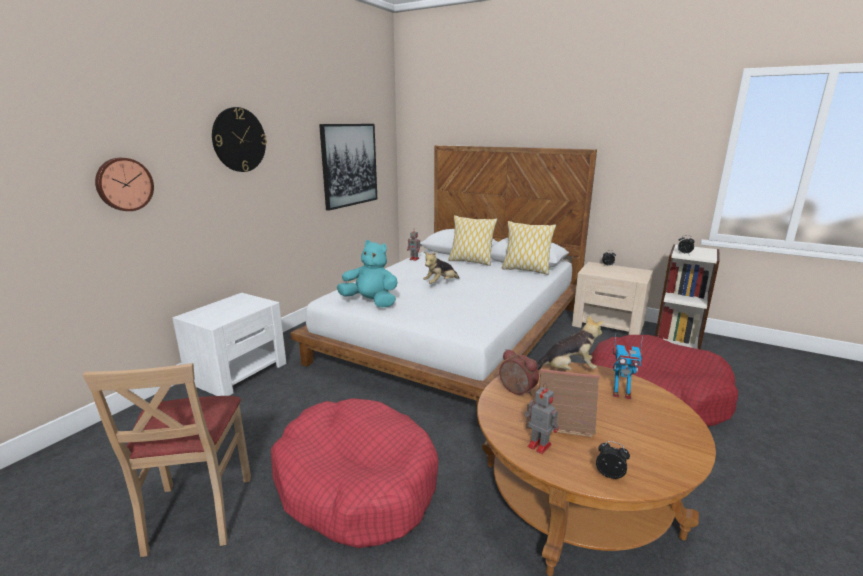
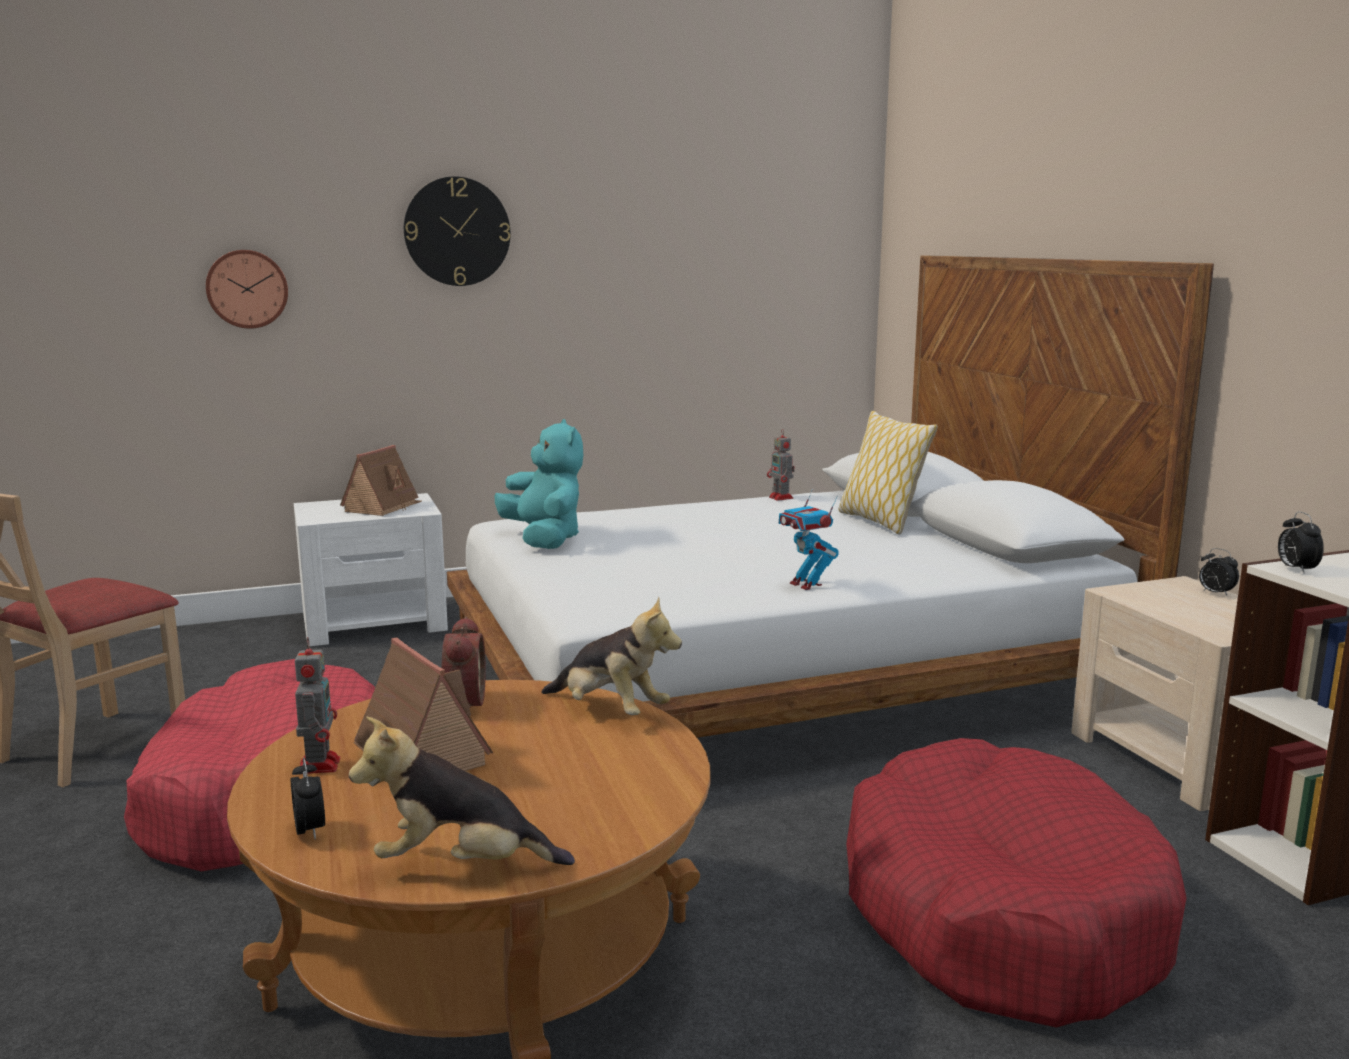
camera: 40 degrees right, 5 degrees down
picture [319,124,377,211] -> none
plush toy [423,252,459,284] -> plush toy moved to [349,717,575,865]
pillow [502,221,556,275] -> none
toy robot [613,336,643,399] -> toy robot moved to [779,489,839,590]
none -> toy house [340,445,422,516]

